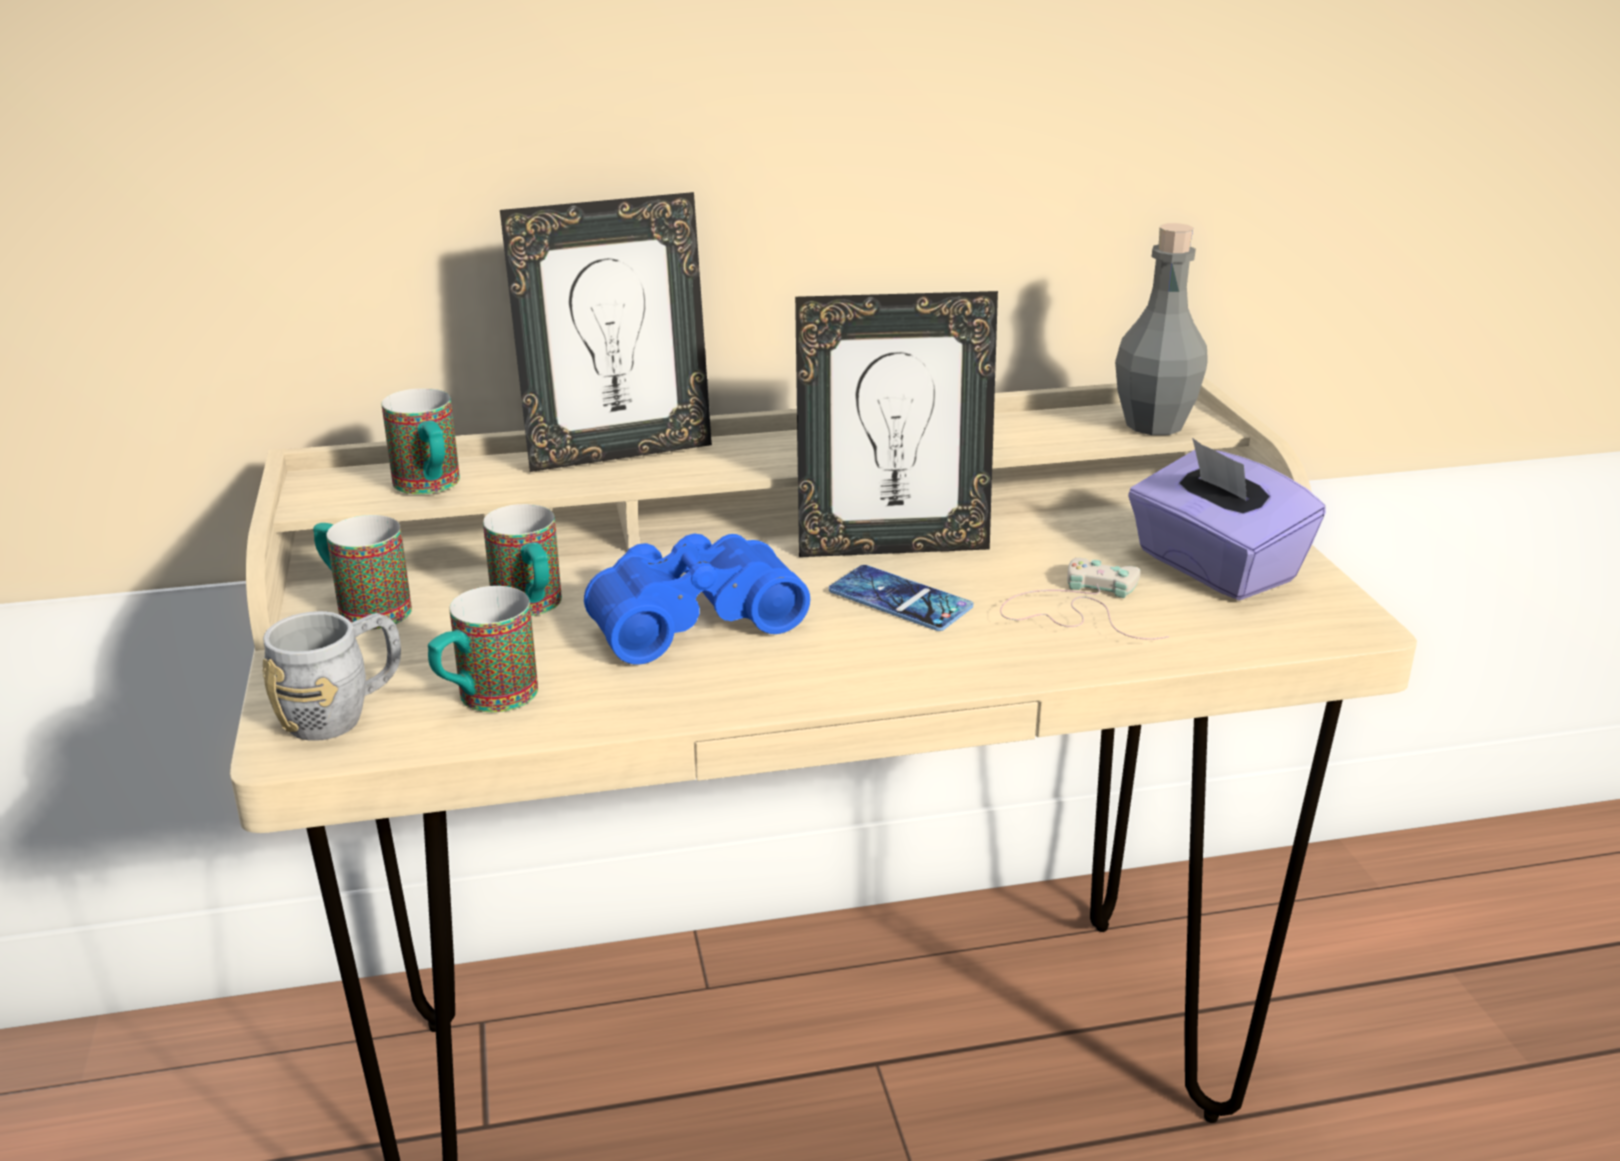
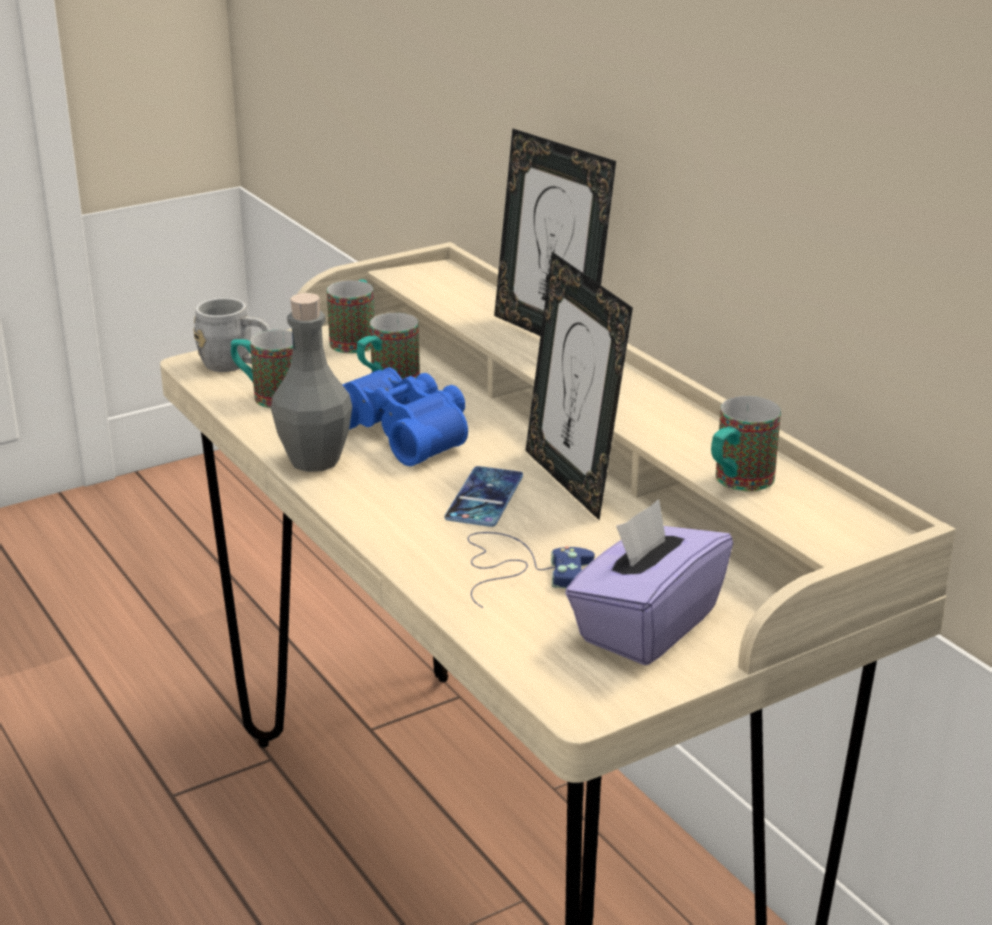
camera: 70 degrees right, 0 degrees up
mug [382,388,460,494] -> mug moved to [711,396,781,491]
white game controller [1000,558,1169,640] -> blue game controller [468,532,595,608]
grey bottle [1115,223,1208,435] -> grey bottle moved to [271,293,352,472]

